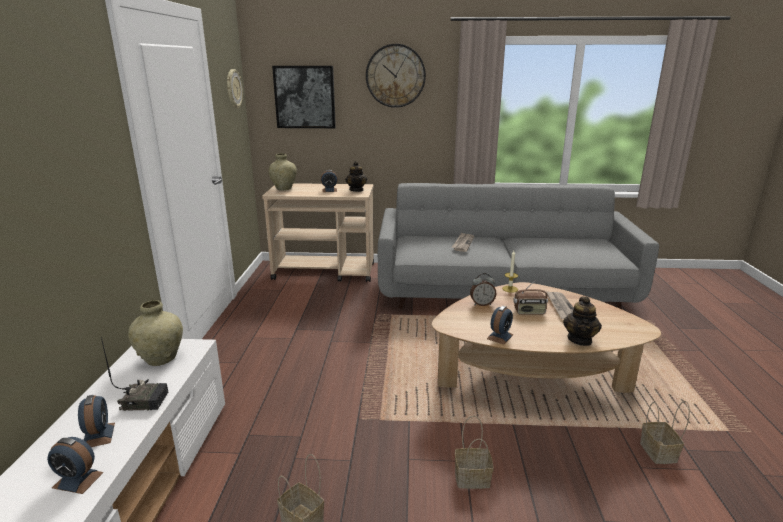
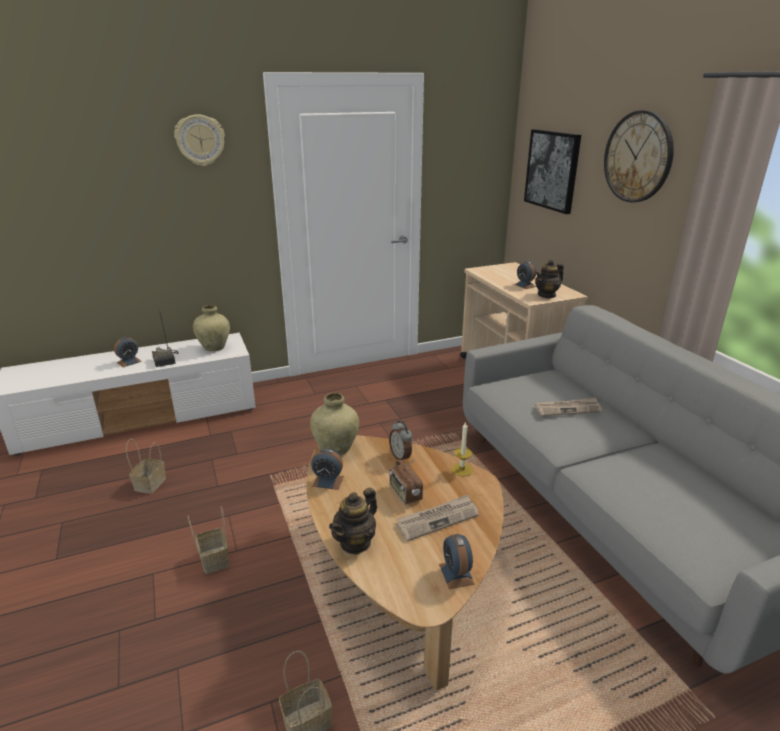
camera: 65 degrees right, 5 degrees up
alarm clock [47,437,104,494] -> alarm clock moved to [439,534,475,589]
wall clock [227,69,243,109] -> wall clock moved to [174,114,225,166]
beige vase [269,153,297,191] -> beige vase moved to [310,393,359,455]
teapot [563,297,602,346] -> teapot turned 45 degrees counterclockwise [329,487,377,555]

